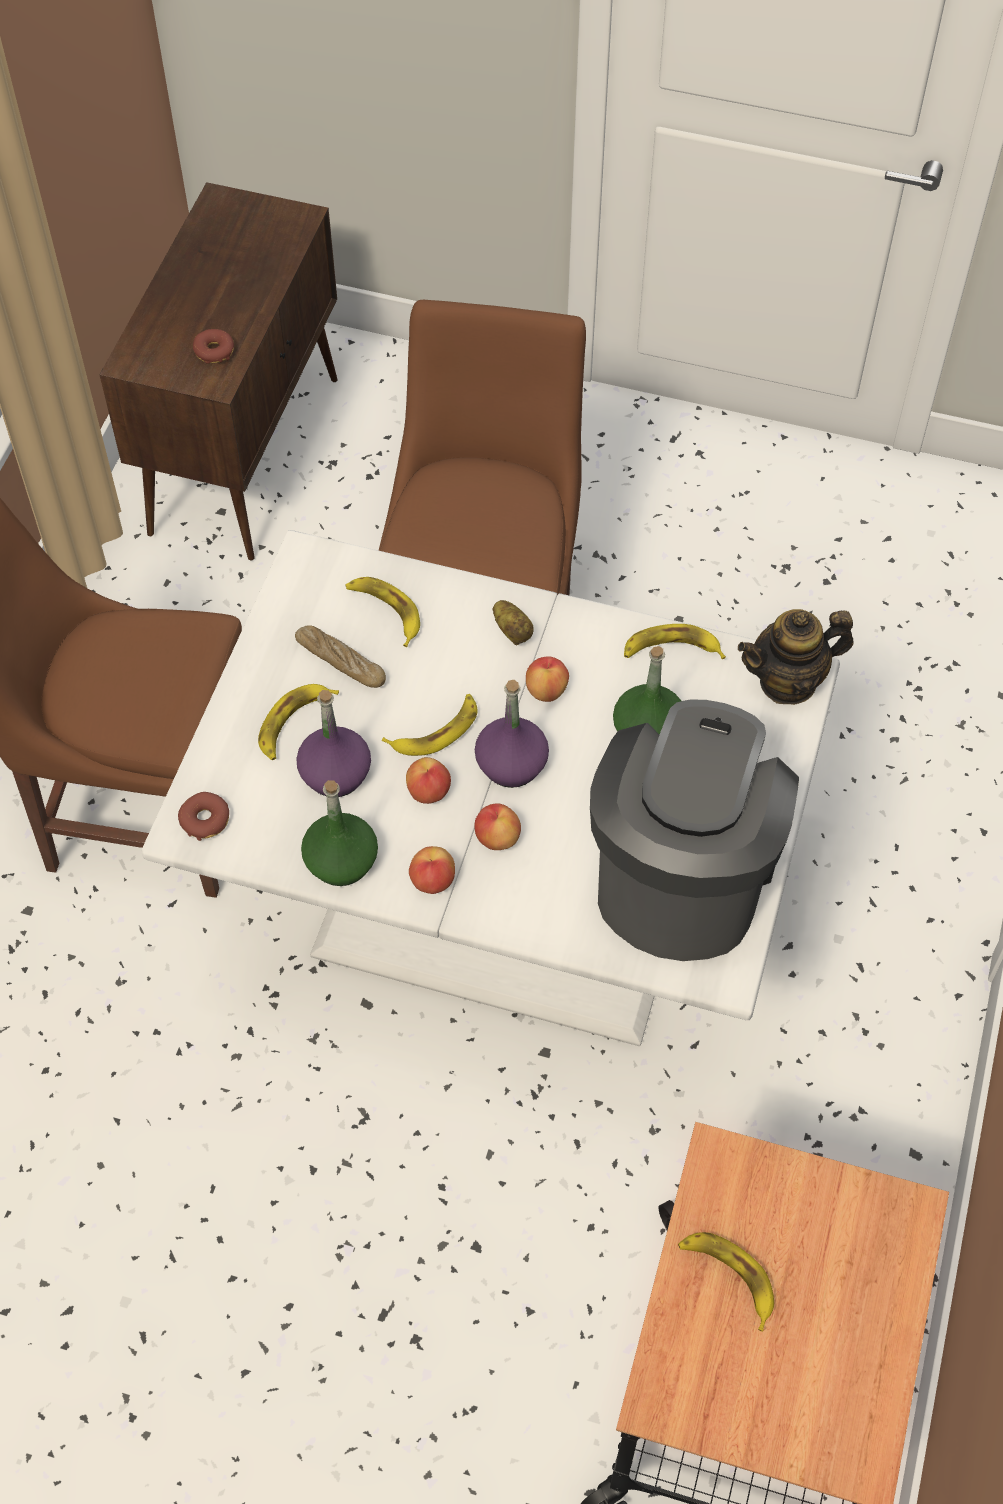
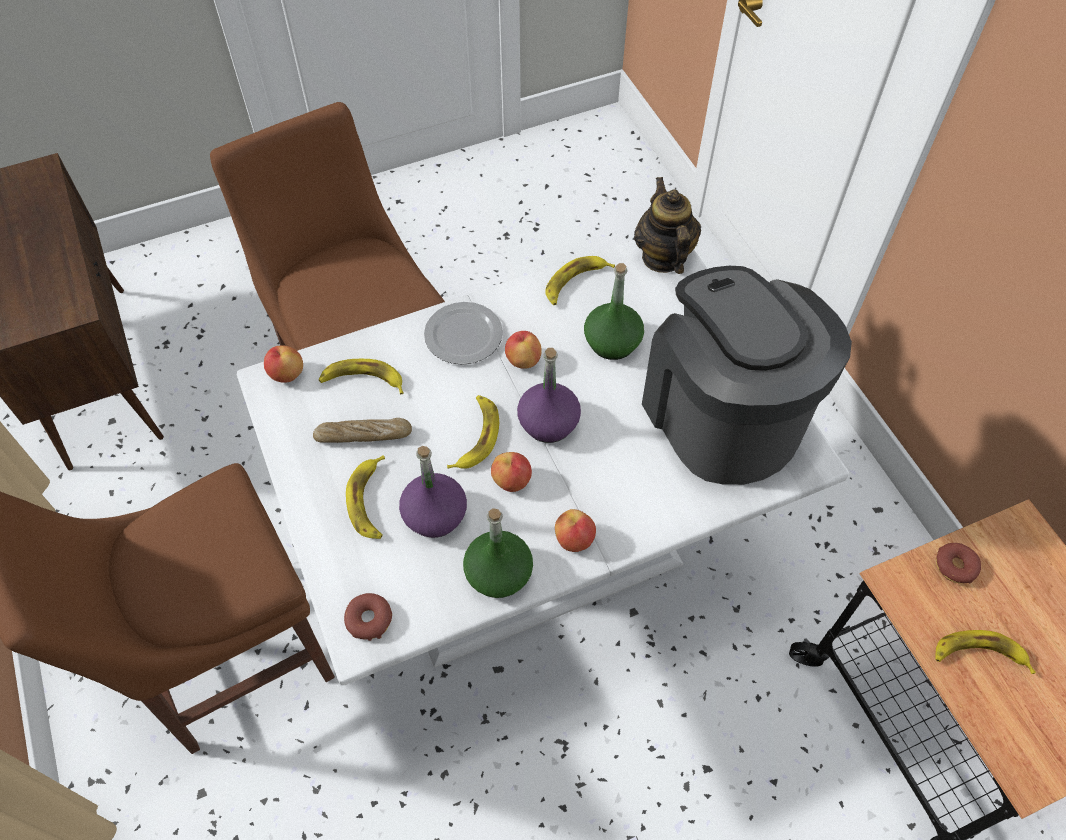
camera: 40 degrees left, 0 degrees up
donut [193,329,234,363] -> donut moved to [936,543,981,584]
apple [474,803,521,850] -> apple moved to [264,345,303,382]
potato [492,600,534,645] -> plate [424,302,503,365]
teapot [738,609,854,705] -> teapot turned 135 degrees clockwise [634,177,701,274]

